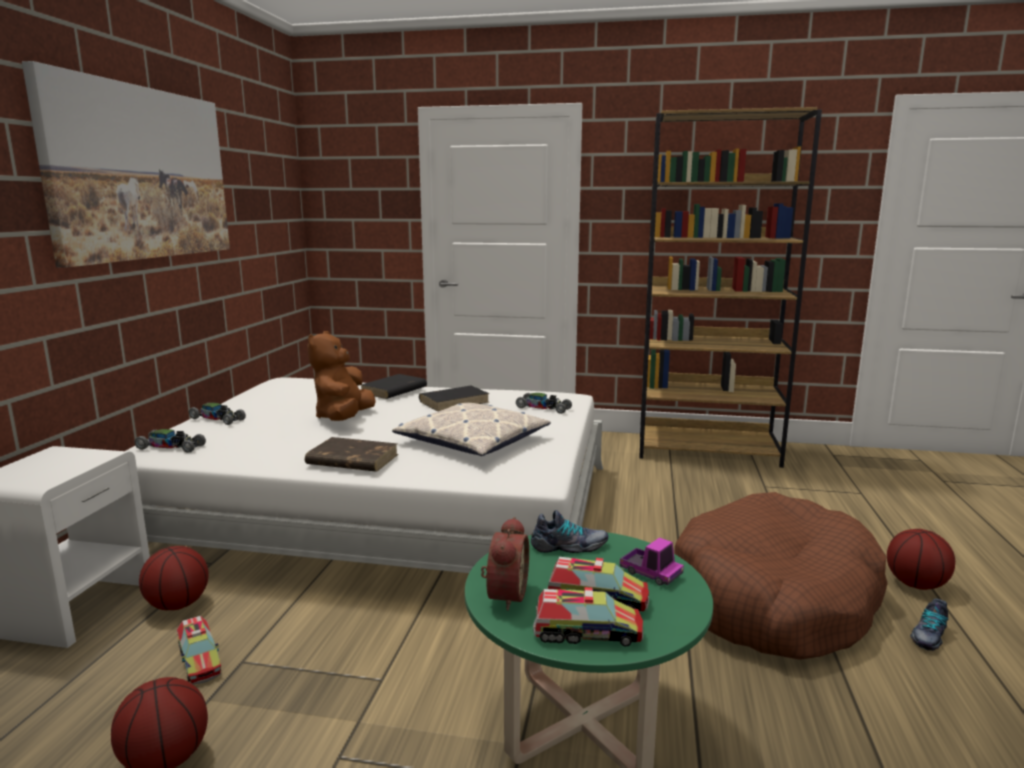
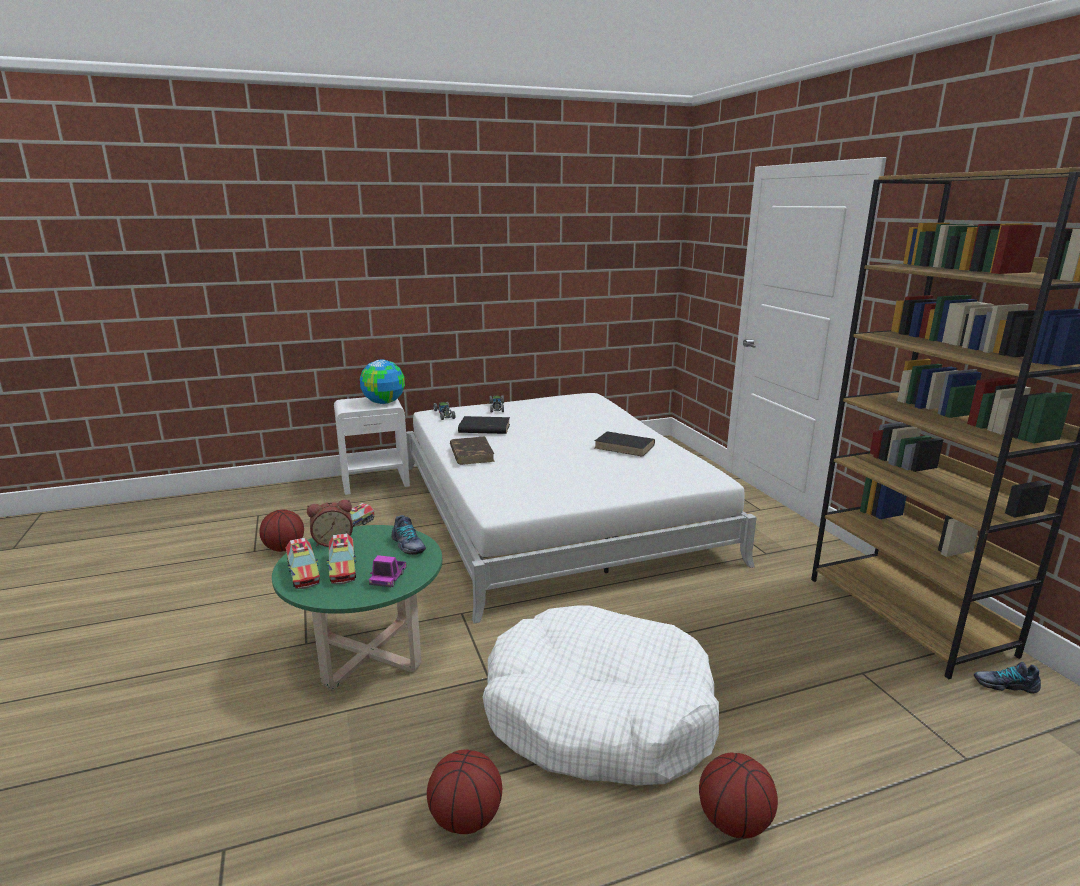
camera: 60 degrees right, 5 degrees up
picture [22,61,230,268] -> none
basketball [139,546,209,610] -> basketball moved to [427,750,502,834]
brown plush toy [307,331,376,421] -> none
black book [361,374,427,399] -> black book moved to [458,416,510,434]
pillow [392,403,551,456] -> none
toy car [516,393,572,414] -> none
brown dog bed [674,492,888,660] -> white dog bed [483,605,719,785]
shoe [910,599,948,651] -> shoe moved to [974,662,1041,694]
none -> globe [360,360,405,404]

